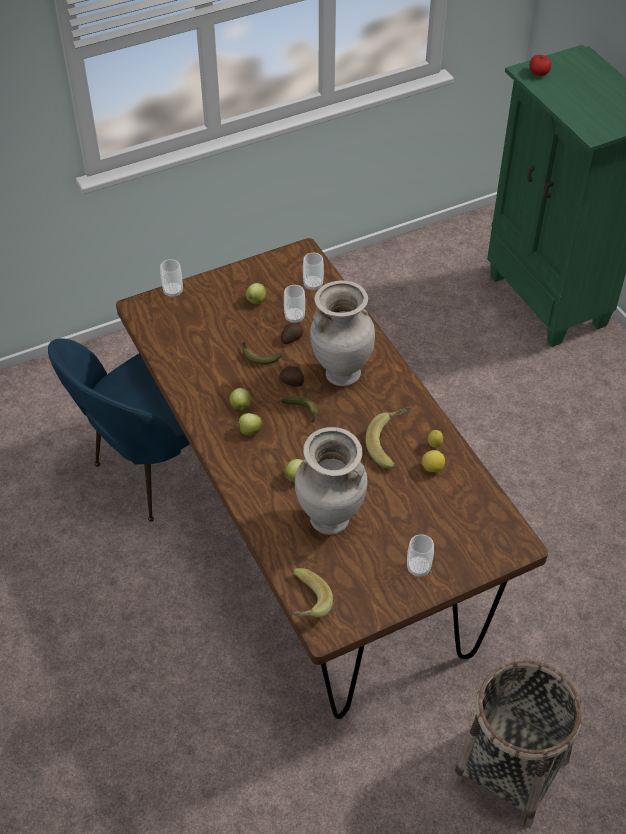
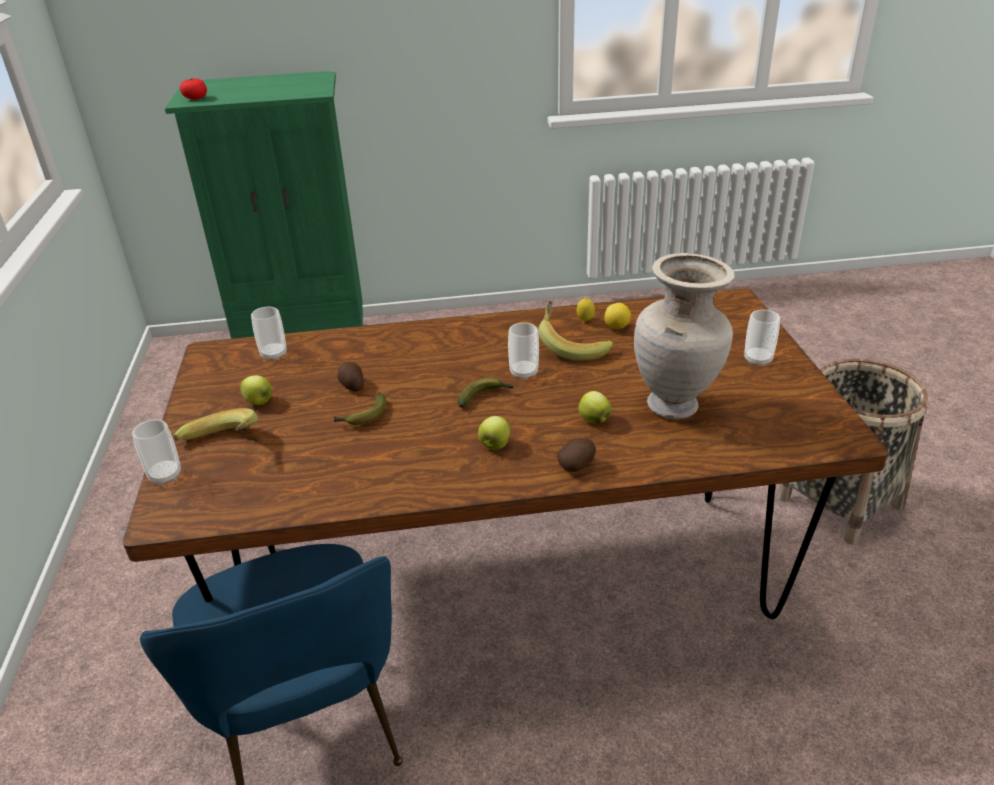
camera: 70 degrees left, 15 degrees down
apple [229,388,251,411] -> none
potato [279,366,304,387] -> potato moved to [557,438,596,472]
cup [284,285,305,323] -> cup moved to [508,323,539,380]
banana [289,568,333,618] -> banana moved to [173,408,258,441]
beige vase [310,281,375,386] -> none

